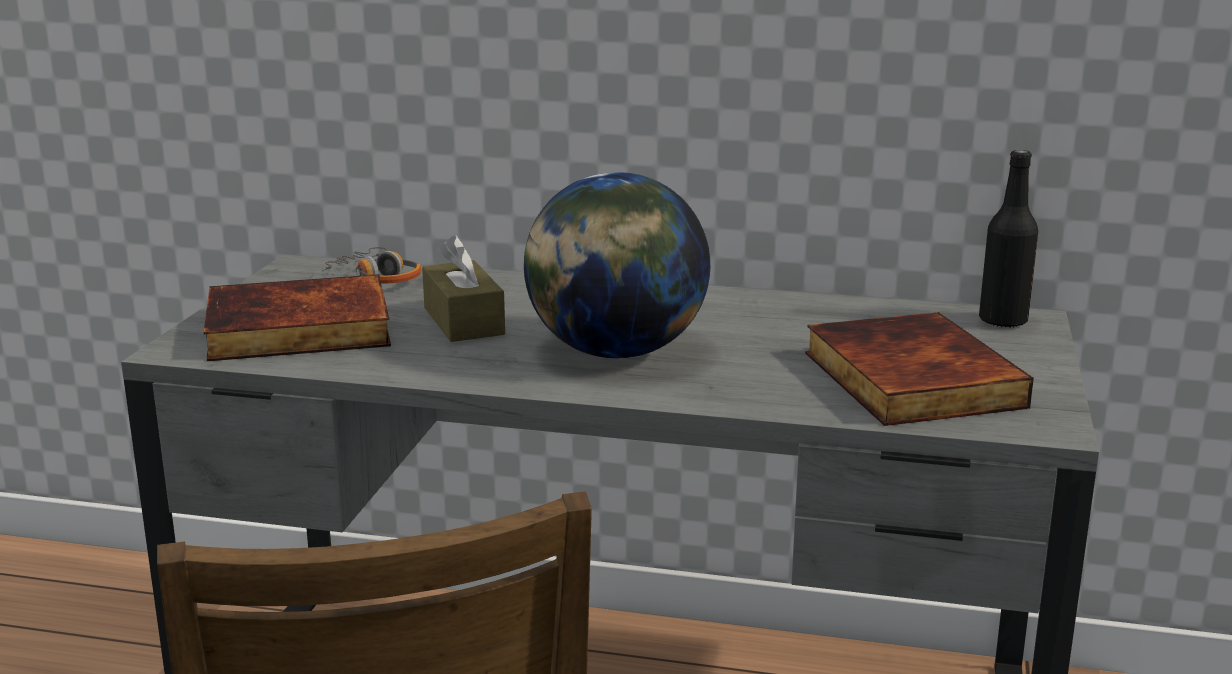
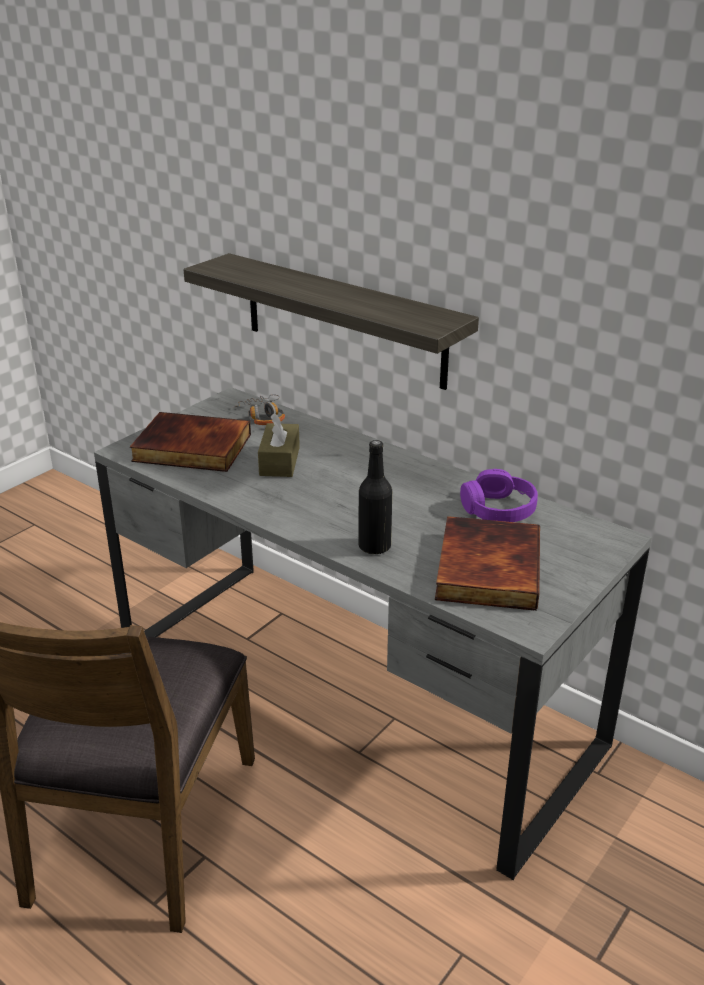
camera: 25 degrees right, 10 degrees up
globe [524,172,710,359] -> none
black bottle [979,150,1038,328] -> black bottle moved to [359,440,392,555]
none -> shelf [183,253,479,390]
none -> purple headphones [460,469,538,522]

